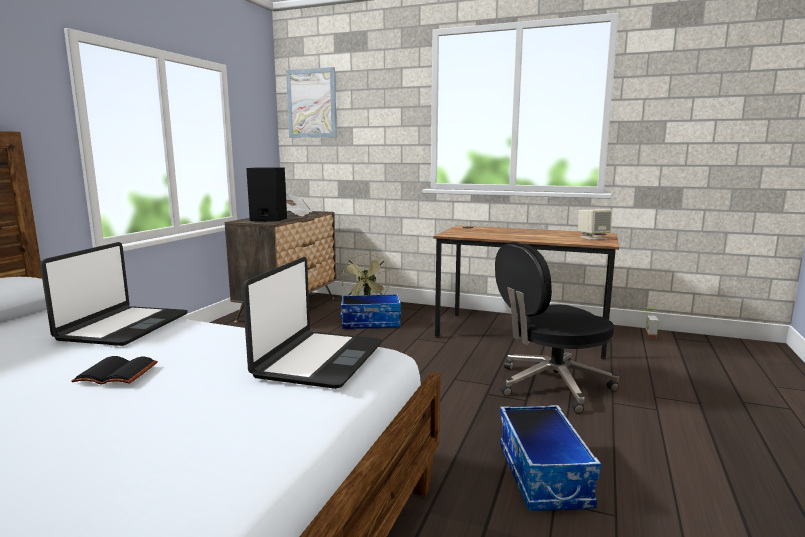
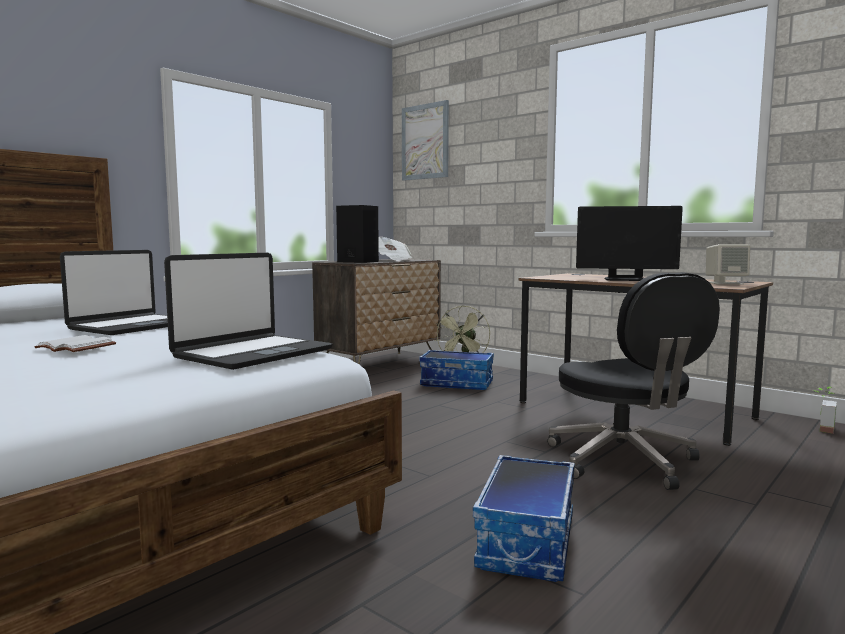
camera: 20 degrees right, 5 degrees down
black book [71,356,158,385] -> white book [35,335,116,352]
black office chair [495,242,619,414] -> black office chair turned 105 degrees counterclockwise [547,272,720,490]
none -> monitor [576,206,683,281]

